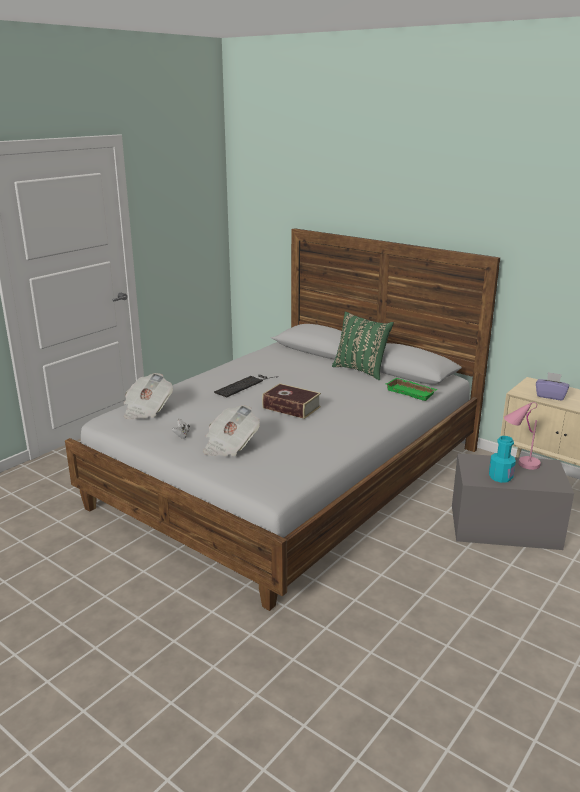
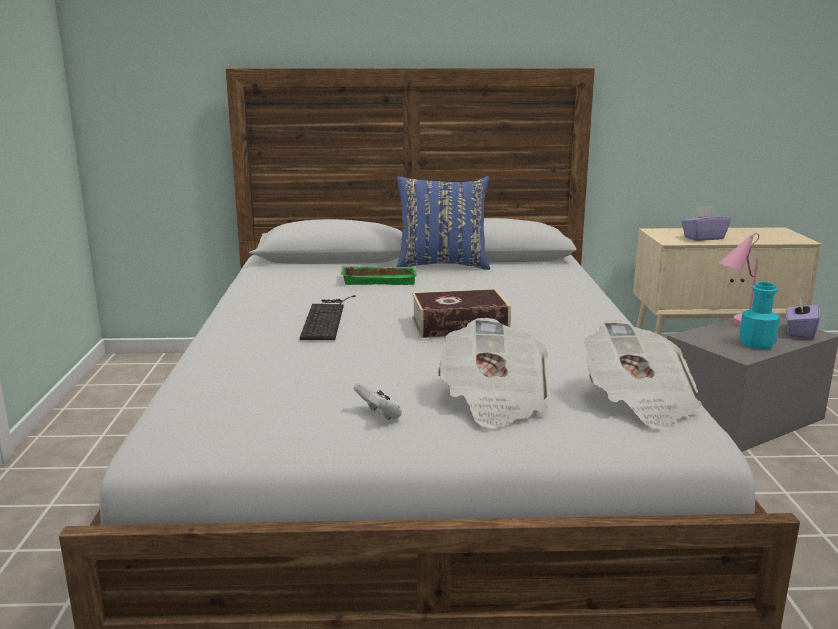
camera: 40 degrees left, 5 degrees down
newspaper [124,373,173,420] -> newspaper moved to [584,320,702,430]
green pillow [332,312,394,380] -> blue pillow [397,176,490,270]
green tray [386,377,438,401] -> green tray moved to [341,266,417,285]
none -> purple tissue box [786,296,820,340]

